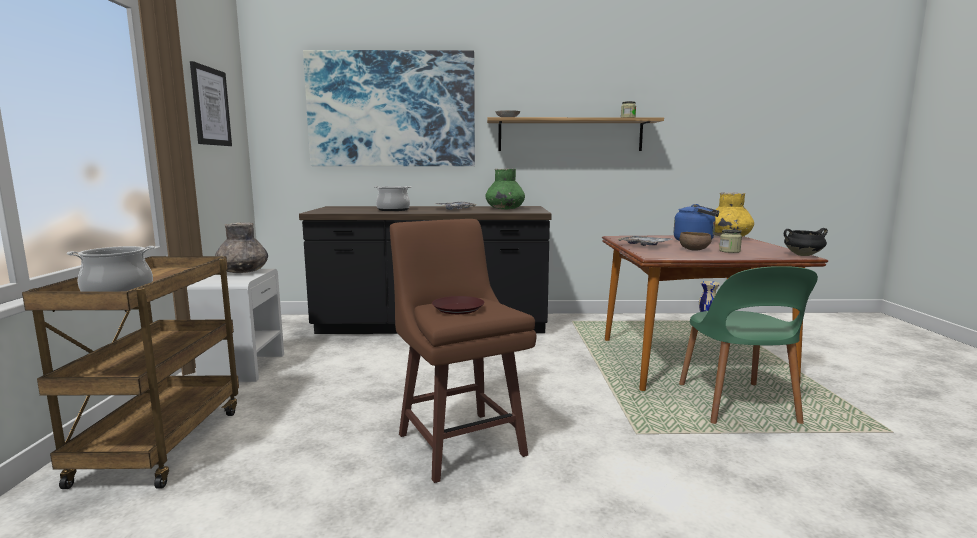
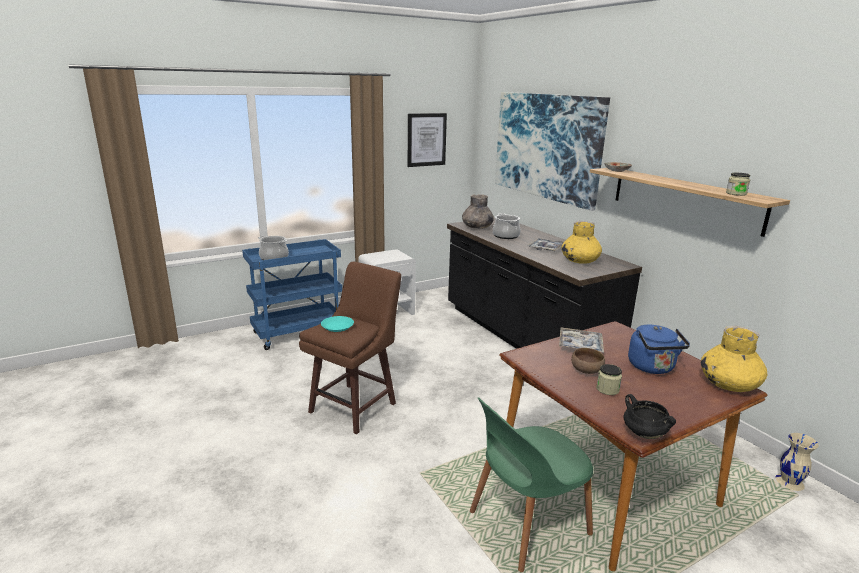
camera: 60 degrees right, 10 degrees up
brown cart [22,256,239,489] -> blue cart [242,239,342,350]
grey vase [215,222,268,273] -> grey vase moved to [462,194,494,229]
brown plate [432,296,484,314] -> turquoise plate [321,316,354,332]
green vase [485,168,525,209] -> yellow vase [562,221,602,264]

